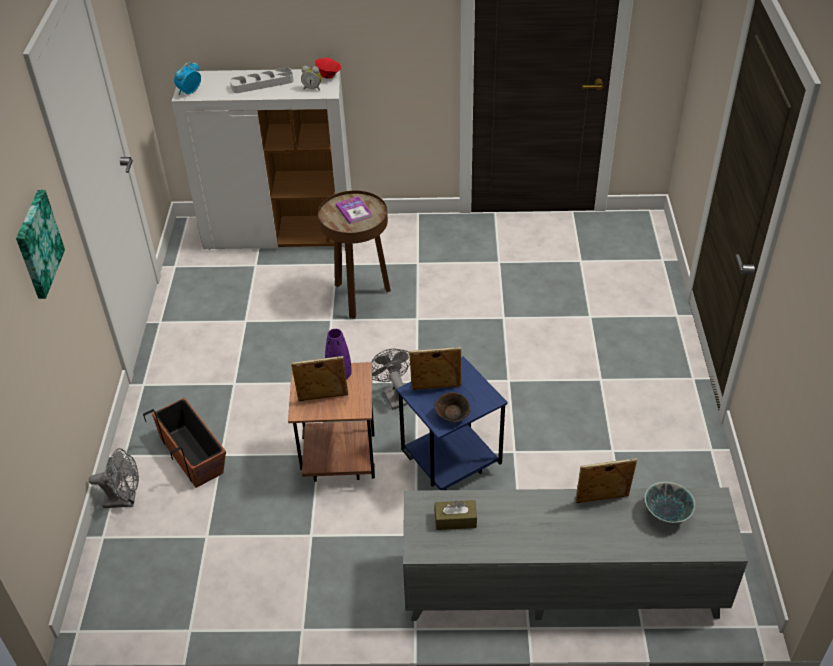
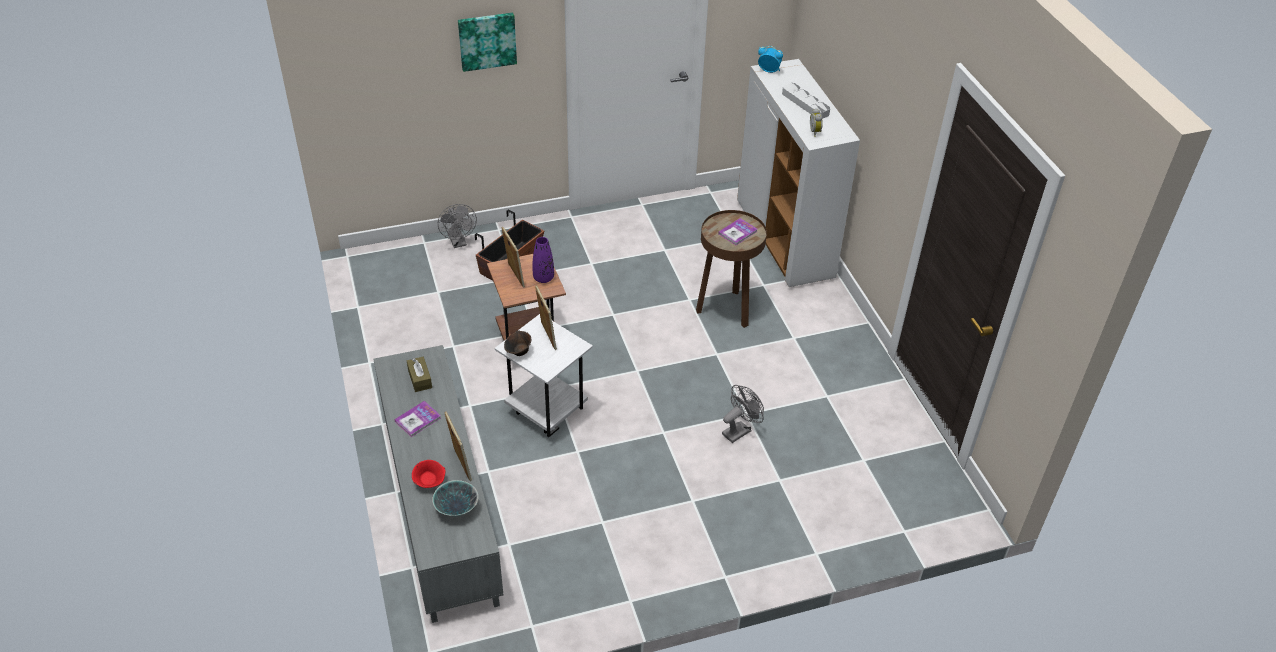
camera: 70 degrees right, 0 degrees up
red bowl [315,58,341,79] -> red bowl moved to [412,460,446,488]
grey fan [371,348,410,410] -> grey fan moved to [722,385,764,443]
blue side table [396,356,508,490] -> white side table [495,314,593,437]
none -> book [394,401,441,437]

